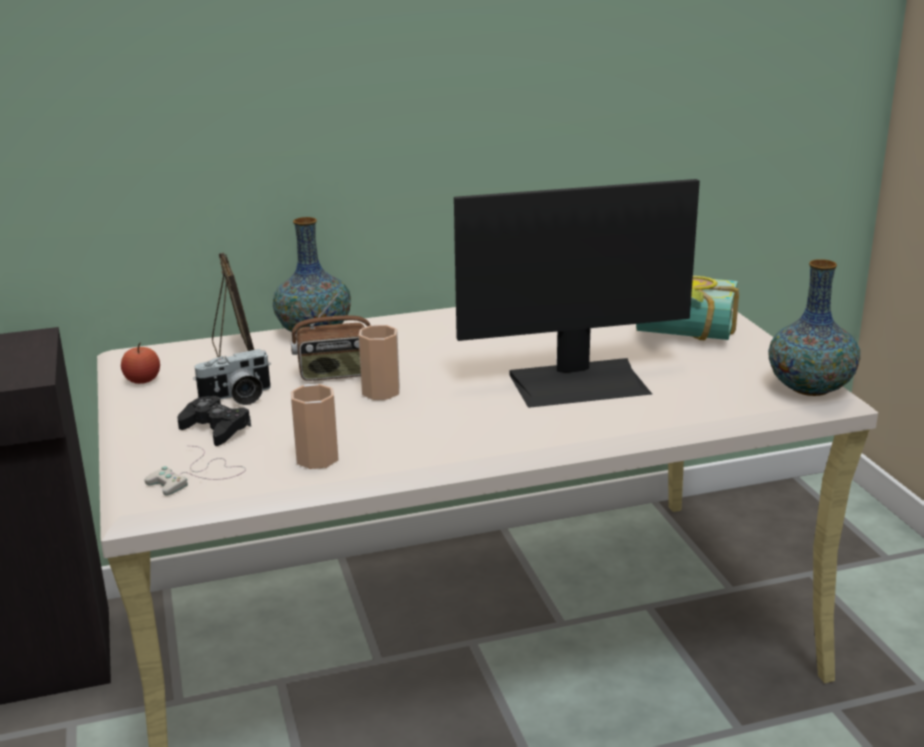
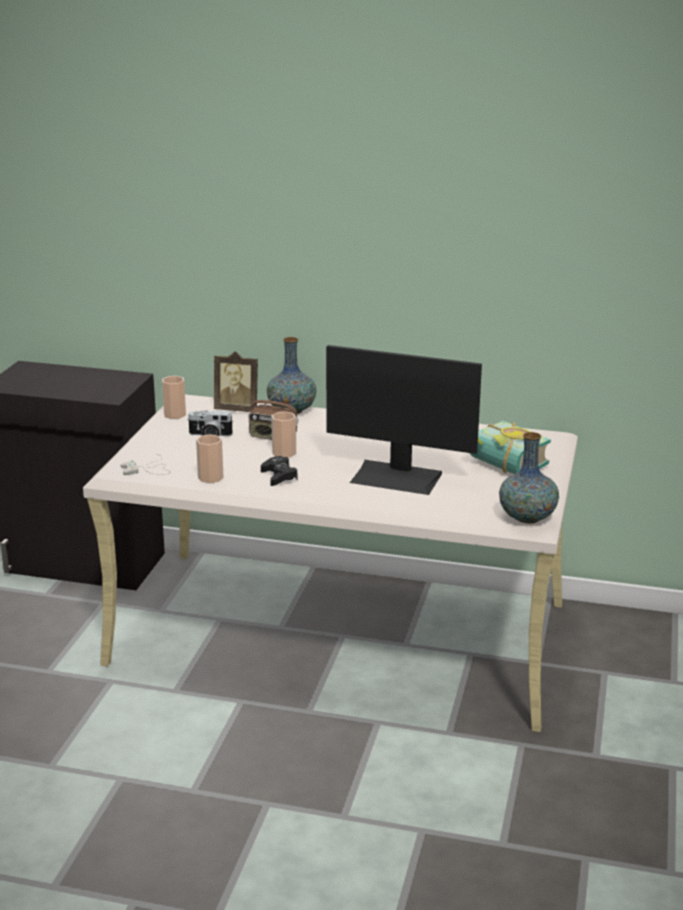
camera: 30 degrees right, 0 degrees up
apple [121,342,160,384] -> cup [162,376,186,419]
black game controller [177,396,251,446] -> black game controller moved to [261,456,298,486]
picture frame [212,253,254,357] -> picture frame turned 90 degrees clockwise [214,351,258,412]

